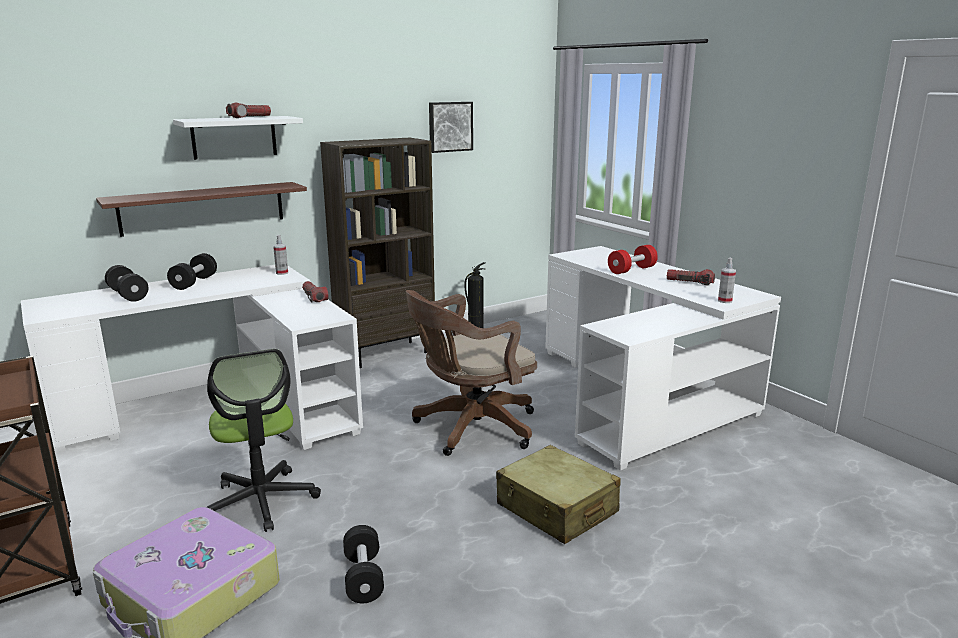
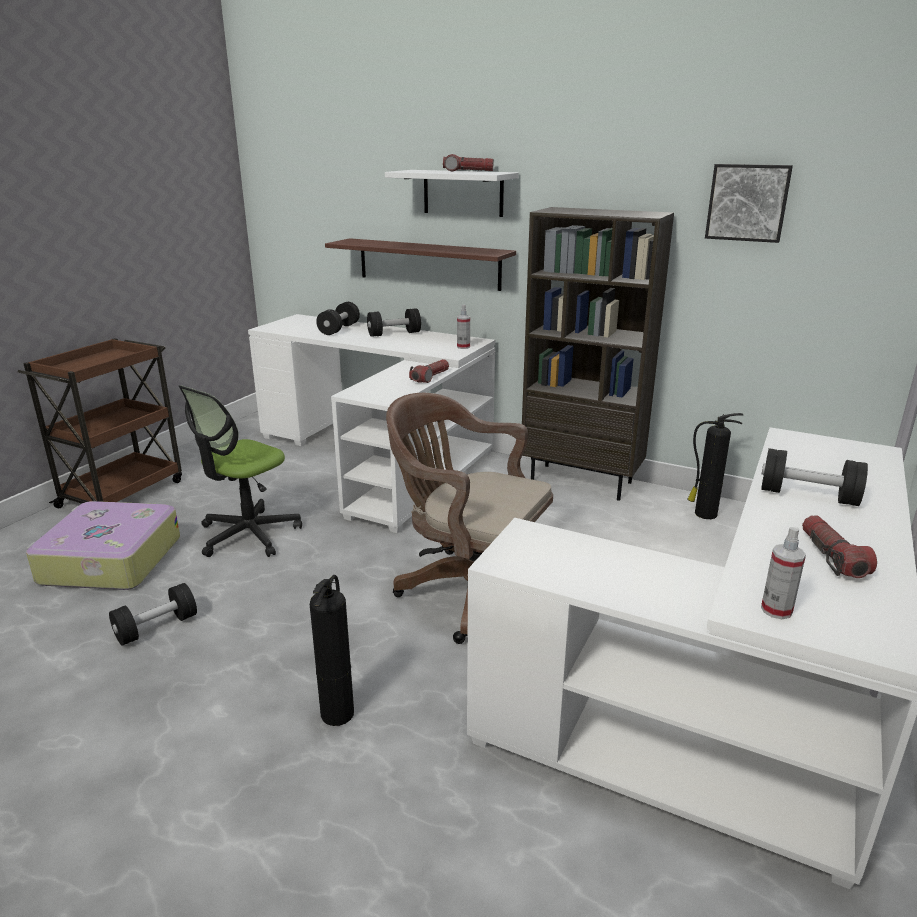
camera: 60 degrees right, 5 degrees up
beige suitcase [496,445,621,544] -> fire extinguisher [310,575,354,726]
red dumbbell [608,245,658,274] -> black dumbbell [761,448,868,506]

